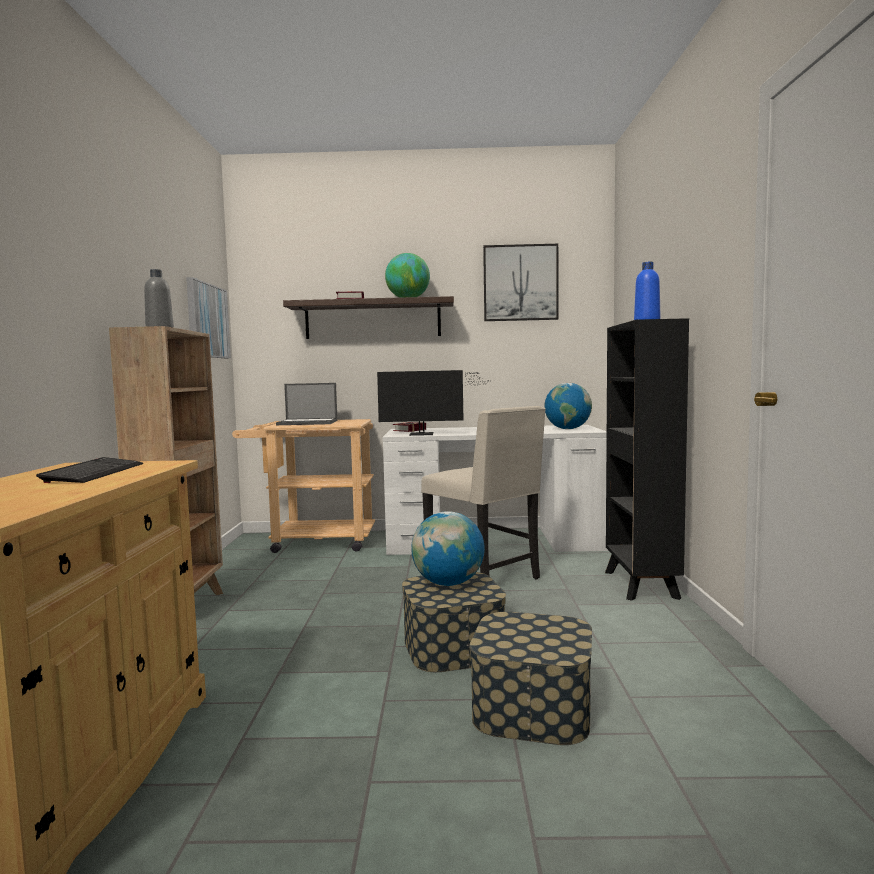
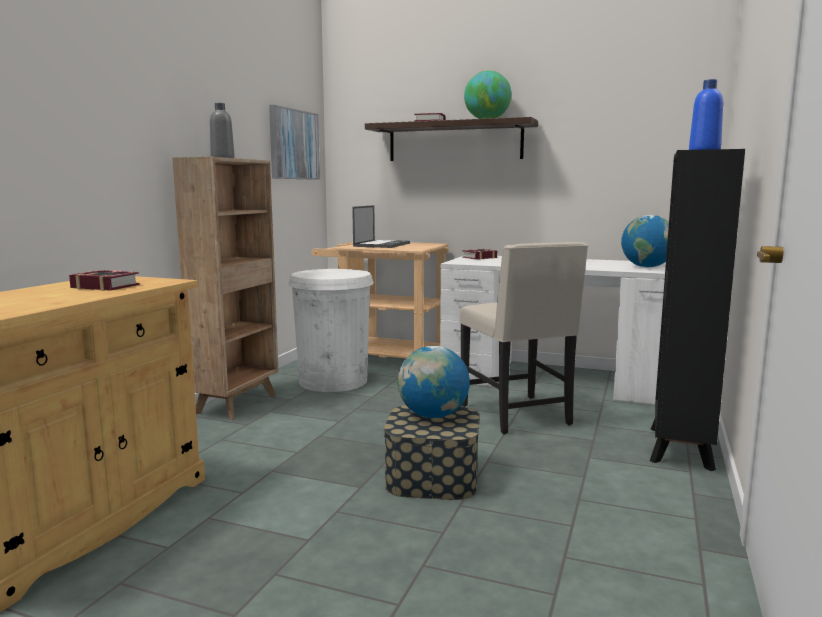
camera: 20 degrees right, 5 degrees up
keyboard [36,457,143,483] -> book [69,270,140,291]
laptop [276,383,338,425] -> laptop turned 90 degrees counterclockwise [352,205,410,248]
monitor [377,370,486,436] -> none
storage box [470,612,592,745] -> none
picture [483,244,558,321] -> none
none -> white trash can [288,269,373,392]

